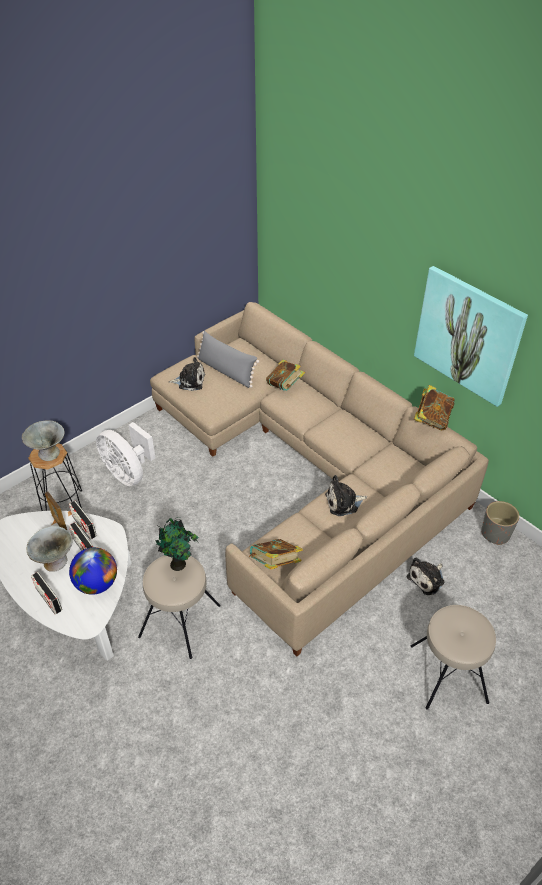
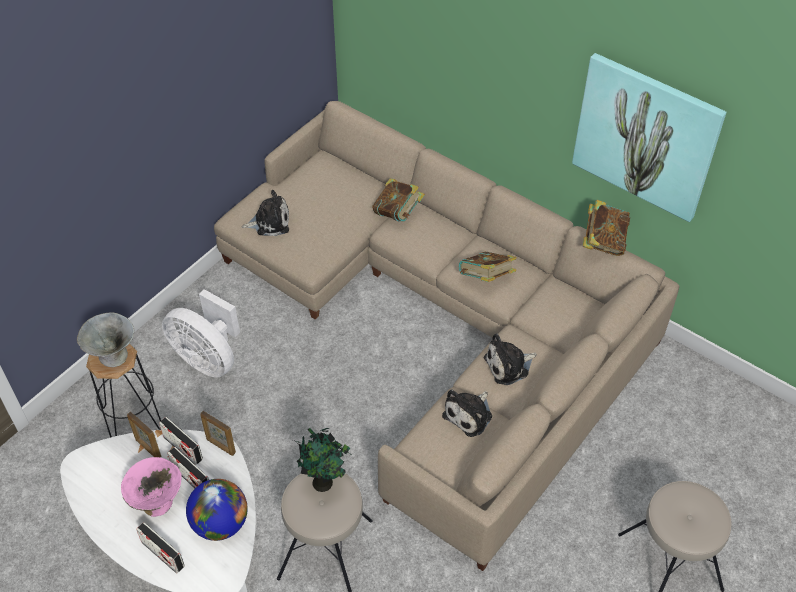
camera: 10 degrees left, 5 degrees up
grey bowl [27,526,73,572] -> pink bowl [121,457,182,517]
grey pillow [197,331,259,388] -> none
book [249,539,302,570] -> book moved to [459,252,516,282]
plush toy [407,557,444,595] -> plush toy moved to [442,390,492,437]
grey planter [481,501,519,545] -> none
none -> picture frame [200,411,236,456]

